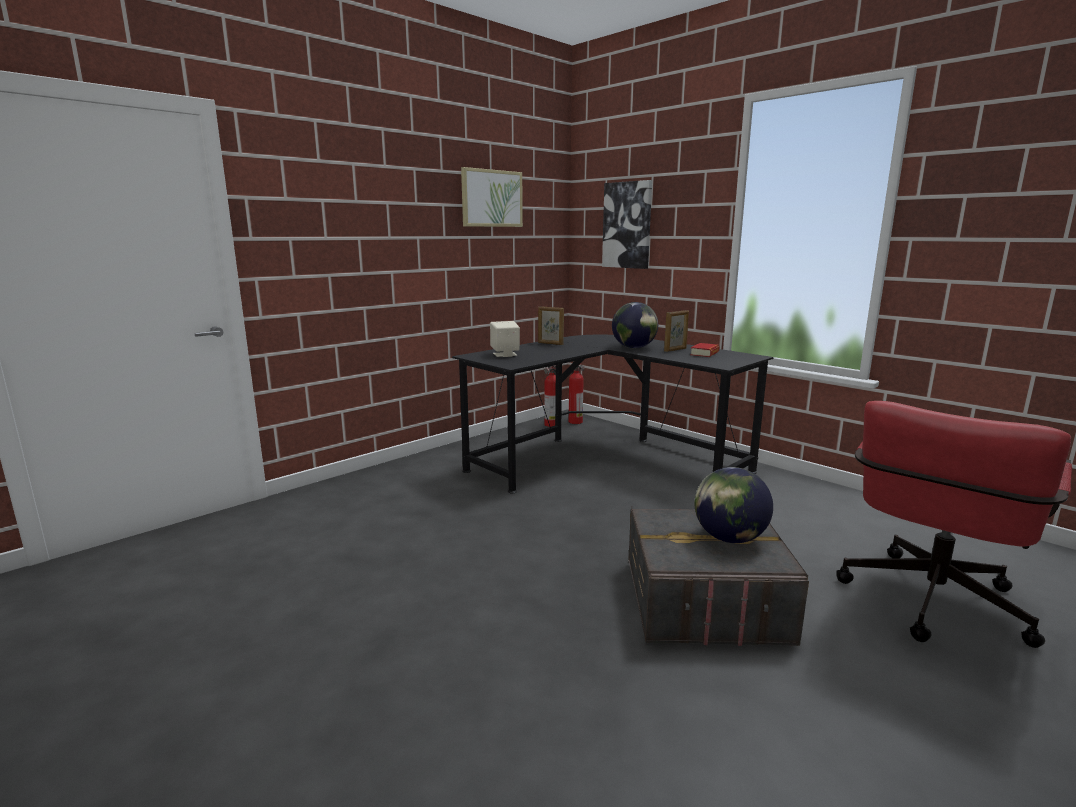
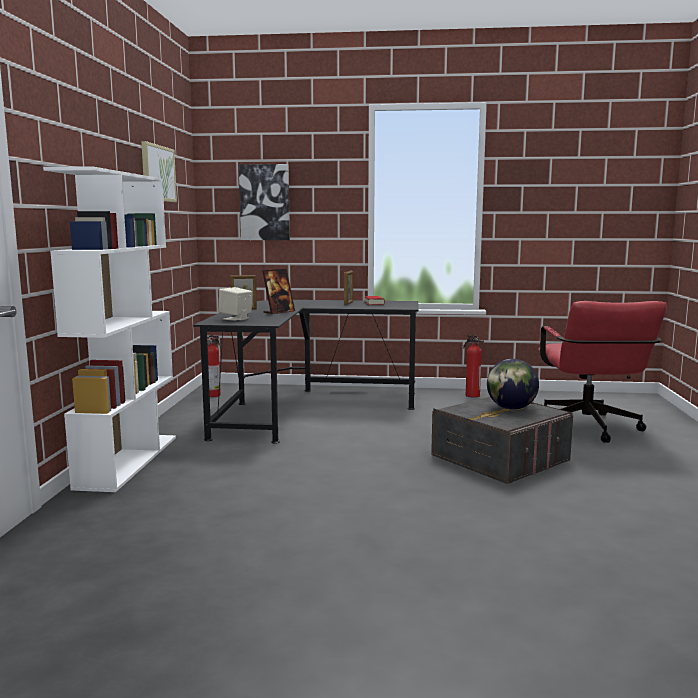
camera: 40 degrees left, 5 degrees down
fire extinguisher [569,361,584,424] -> fire extinguisher moved to [463,335,484,397]
globe [612,302,658,348] -> none
none -> white bookcase [43,166,176,492]
none -> picture frame [262,269,295,314]

